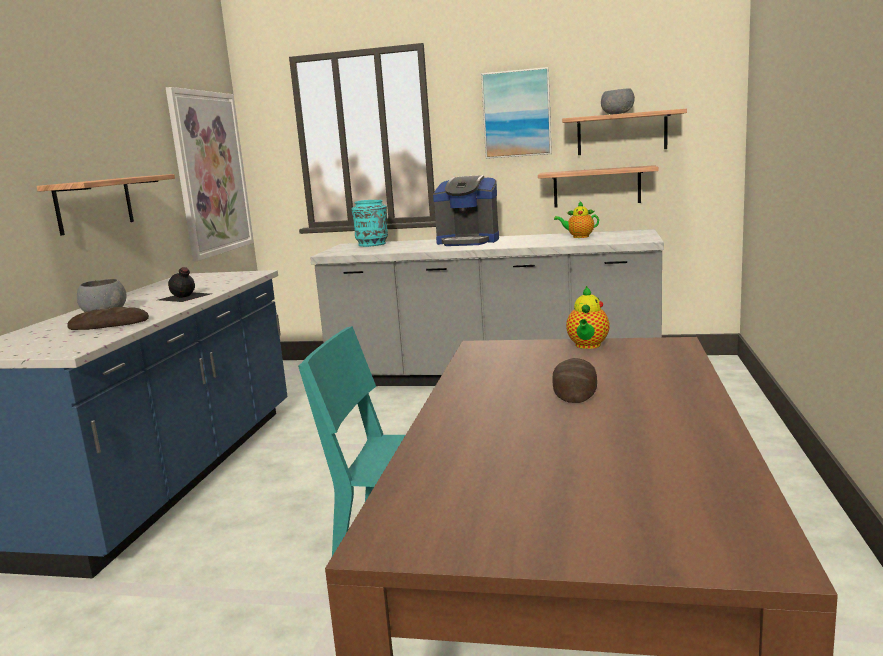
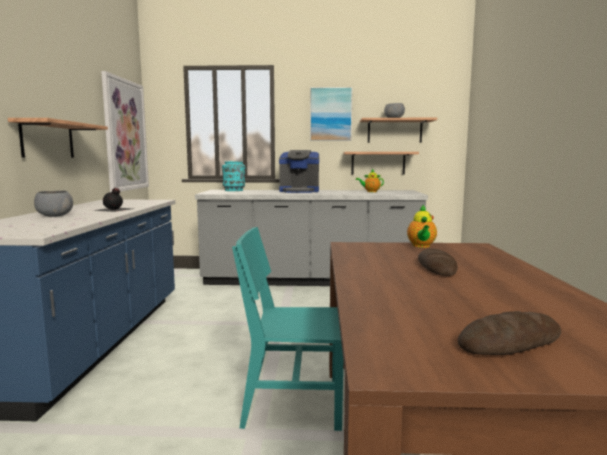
camera: 10 degrees left, 5 degrees down
bread [67,307,149,330] -> bread moved to [458,311,561,355]

